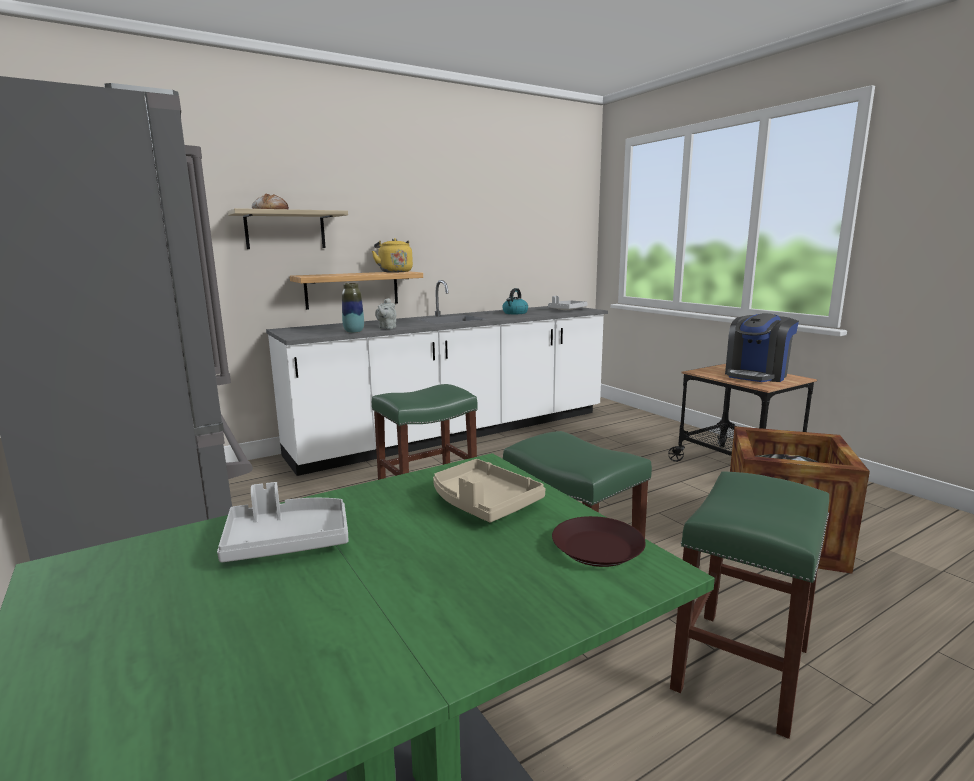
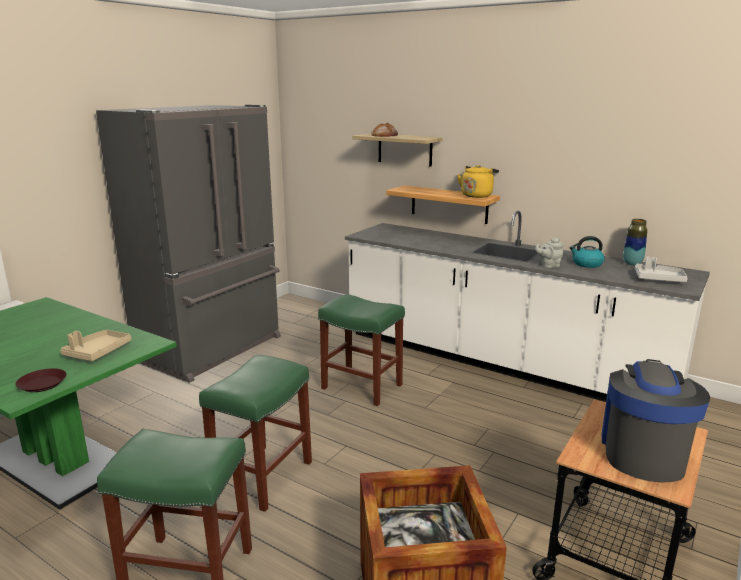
camera: 65 degrees right, 5 degrees up
grey tray [217,482,348,563] -> none
vase [342,283,364,333] -> vase moved to [623,219,647,266]
grey teapot [375,298,397,329] -> grey teapot moved to [535,238,564,268]
coffee machine [725,313,799,382] -> coffee machine turned 90 degrees clockwise [601,359,710,483]

